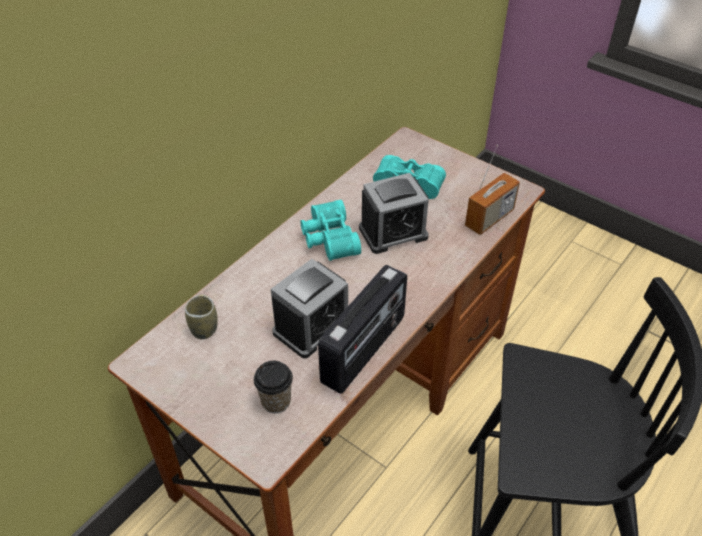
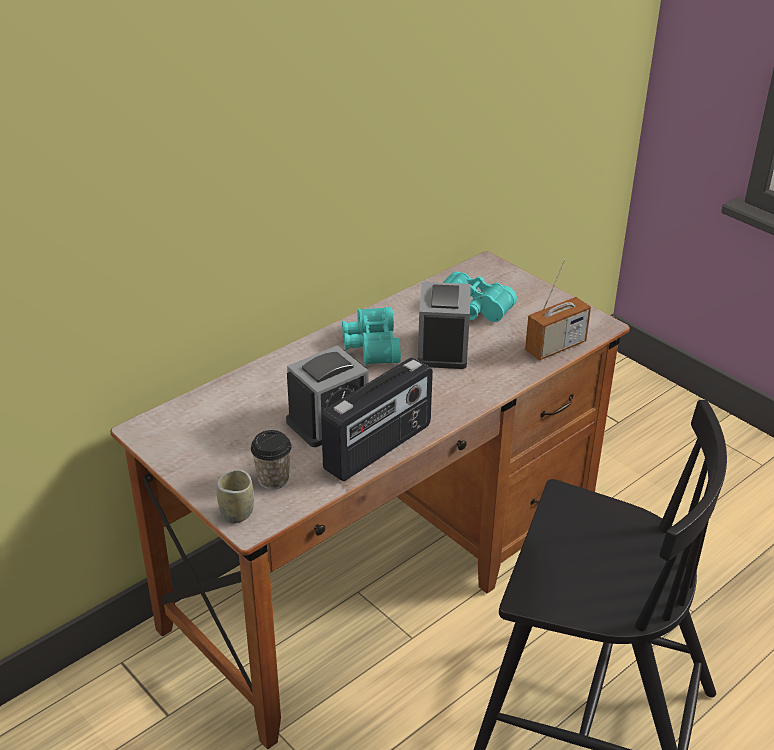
camera: 10 degrees right, 10 degrees down
cup [185,295,218,339] -> cup moved to [217,469,254,524]
alarm clock [359,173,429,254] -> alarm clock turned 105 degrees clockwise [418,282,471,369]

